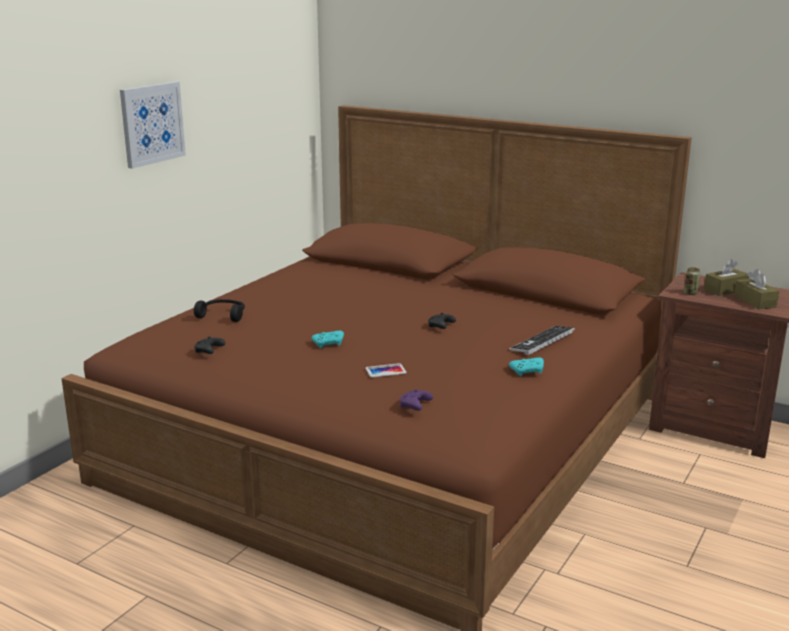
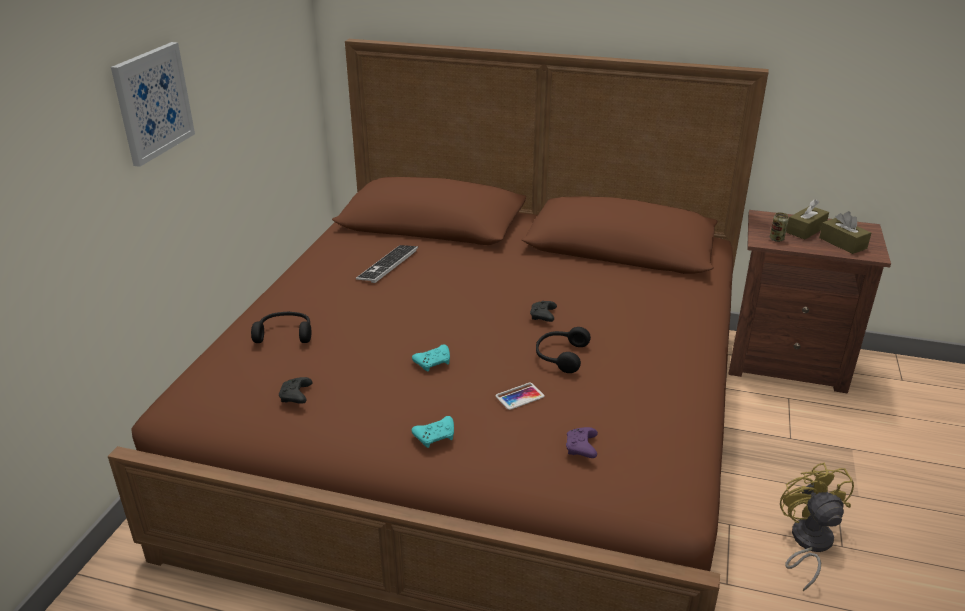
camera: 15 degrees left, 10 degrees up
keyboard [509,326,575,355] -> keyboard moved to [356,245,418,283]
turquoise game controller [509,357,544,376] -> turquoise game controller moved to [411,416,454,448]
none -> black headphones [536,327,591,373]
none -> yellow fan [780,463,854,591]

